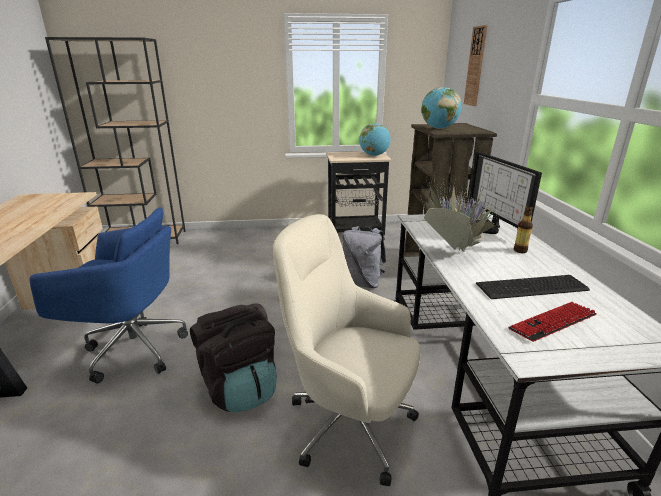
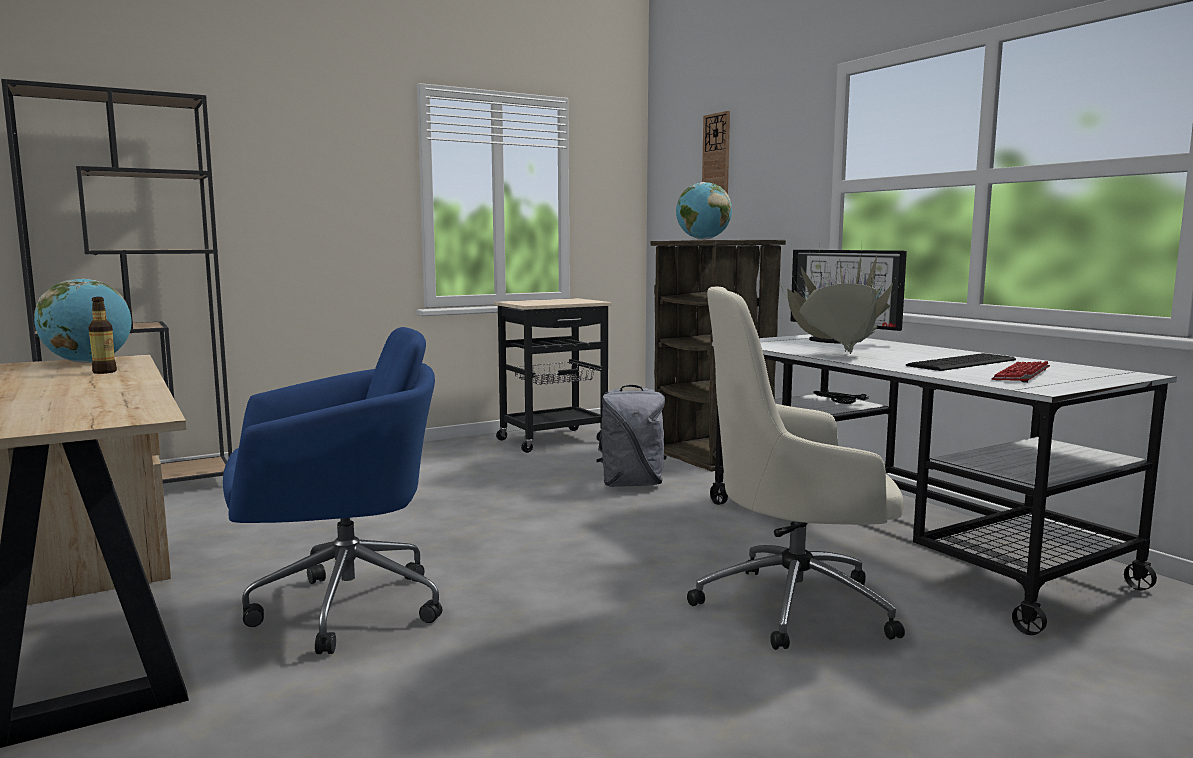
camera: 25 degrees left, 15 degrees down
black backpack [190,304,277,412] -> none
globe [359,123,390,156] -> globe moved to [34,278,131,363]
bottle [514,206,533,253] -> bottle moved to [88,297,117,374]

